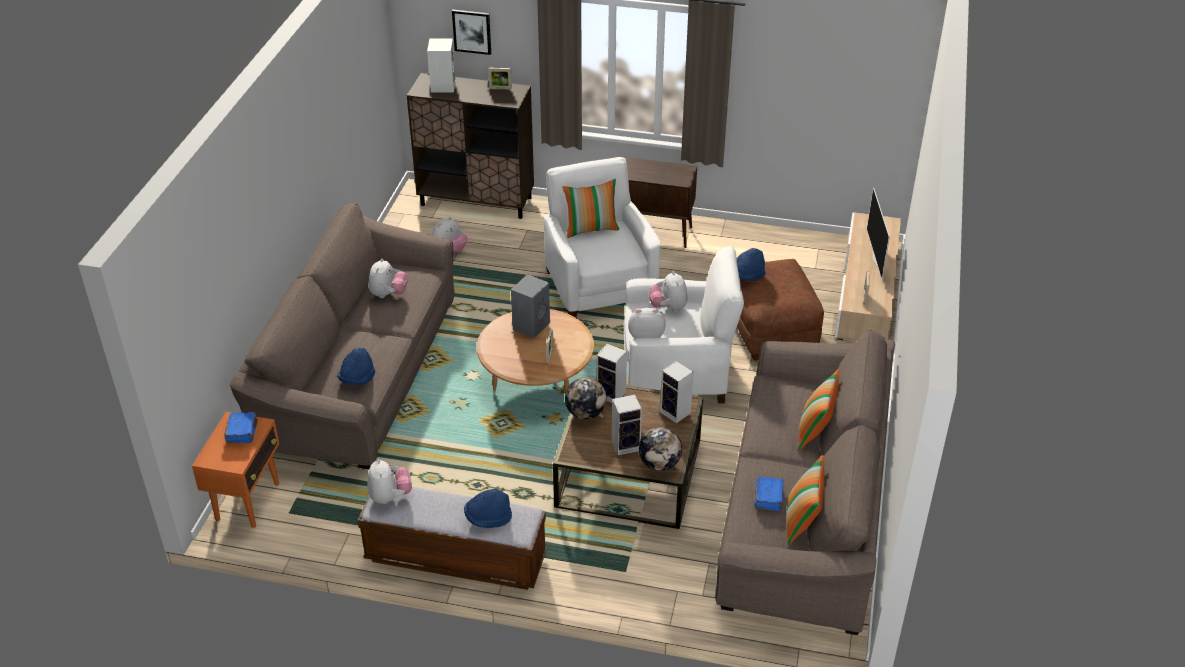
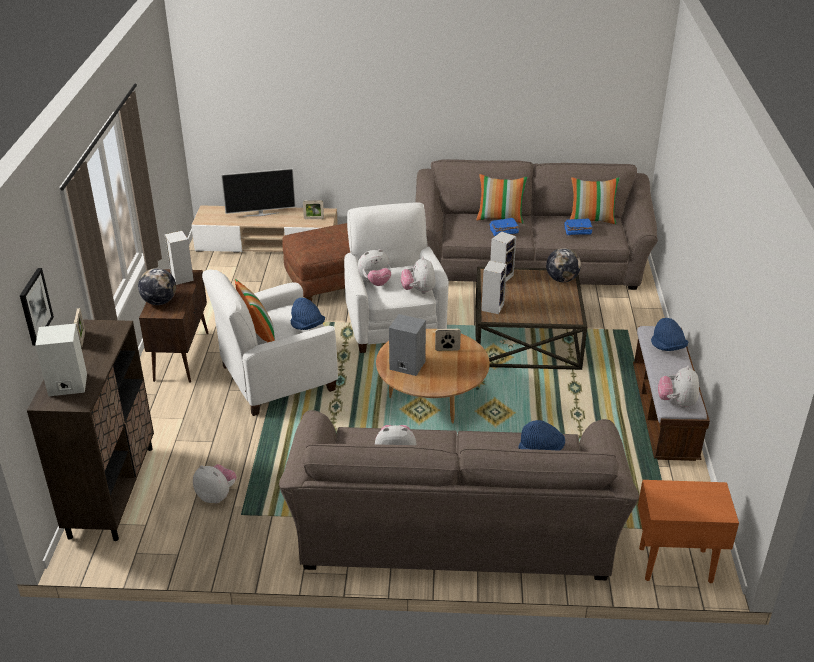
camera: 100 degrees left, 5 degrees down
blue book [224,412,258,443] -> blue book moved to [490,218,519,237]
plush toy [367,459,412,504] -> plush toy turned 60 degrees counterclockwise [658,366,699,408]
globe [565,377,607,420] -> globe moved to [138,268,176,305]
speaker [612,395,642,455] -> speaker moved to [165,231,194,285]
blue hat [737,248,765,281] -> blue hat moved to [291,298,325,330]

